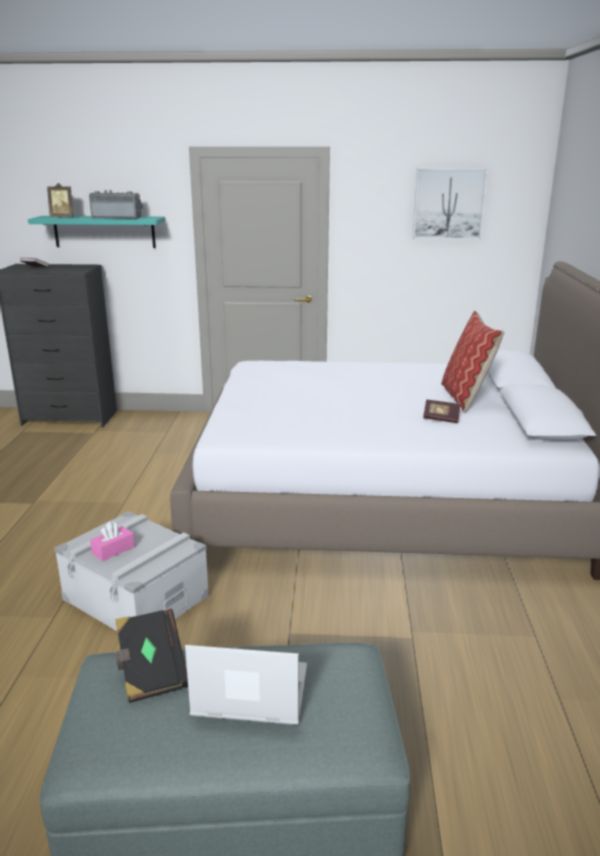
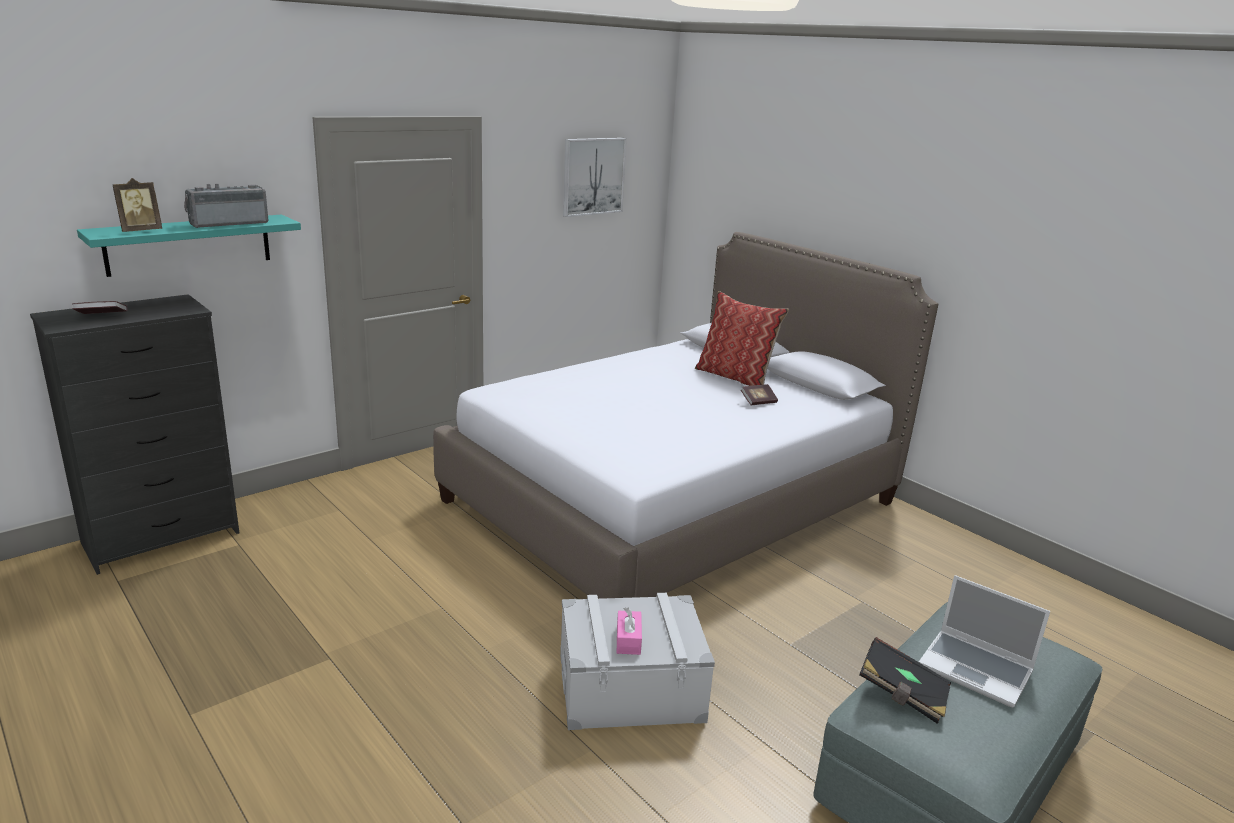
camera: 45 degrees left, 0 degrees up
laptop [185,645,307,725] -> laptop turned 105 degrees counterclockwise [919,575,1050,707]

